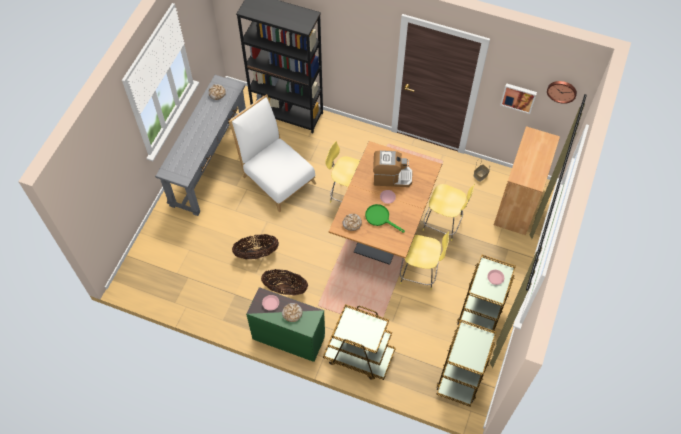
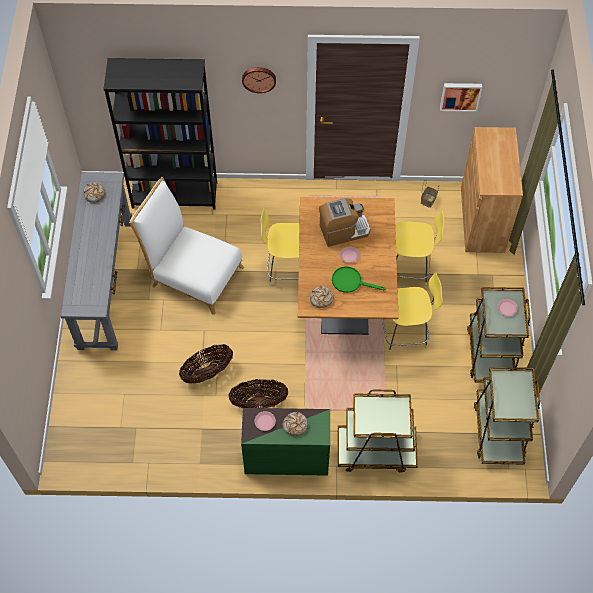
camera: 20 degrees left, 0 degrees up
wall clock [547,81,577,104] -> wall clock moved to [242,67,276,93]

